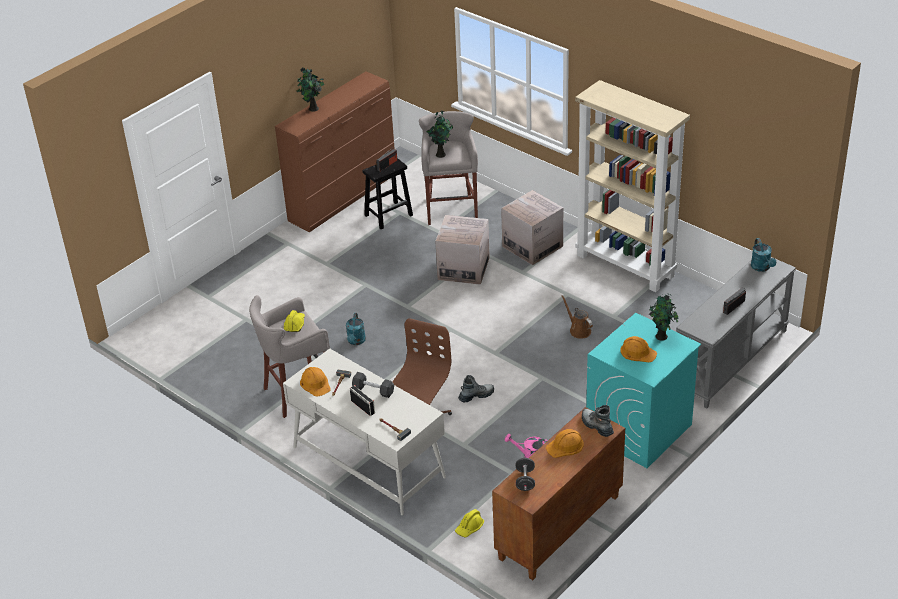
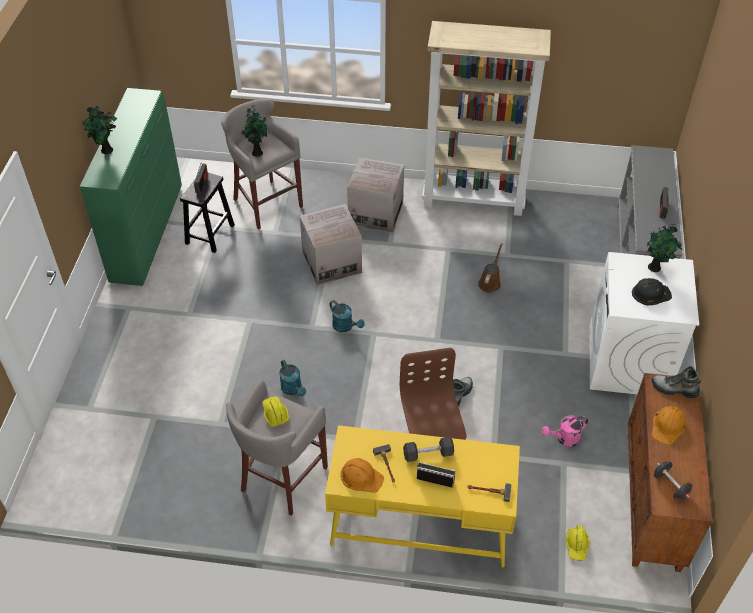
camera: 35 degrees left, 10 degrees up
brown dresser [275,72,395,232] -> green dresser [79,88,182,286]
white desk [283,348,446,515] -> yellow desk [325,425,520,567]
brown watering can [561,295,593,339] -> brown watering can turned 90 degrees clockwise [478,243,502,293]
turquoise washing machine [586,313,701,468] -> white washing machine [590,252,699,394]
orange hard hat [620,336,657,362] -> black hard hat [632,278,672,306]
turquoise watering can [751,238,776,272] -> turquoise watering can moved to [330,300,365,332]

